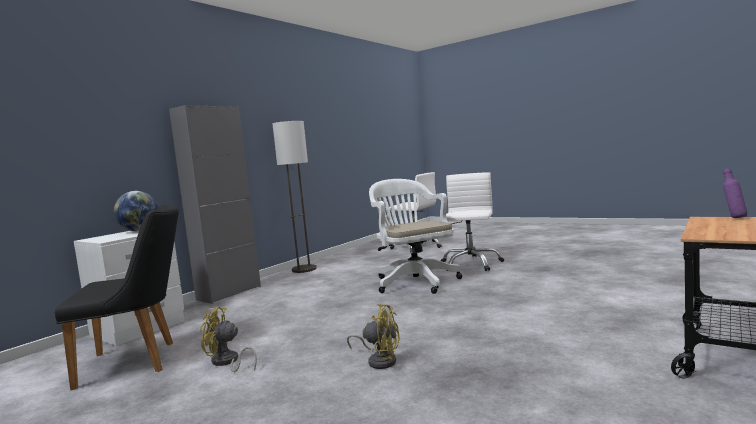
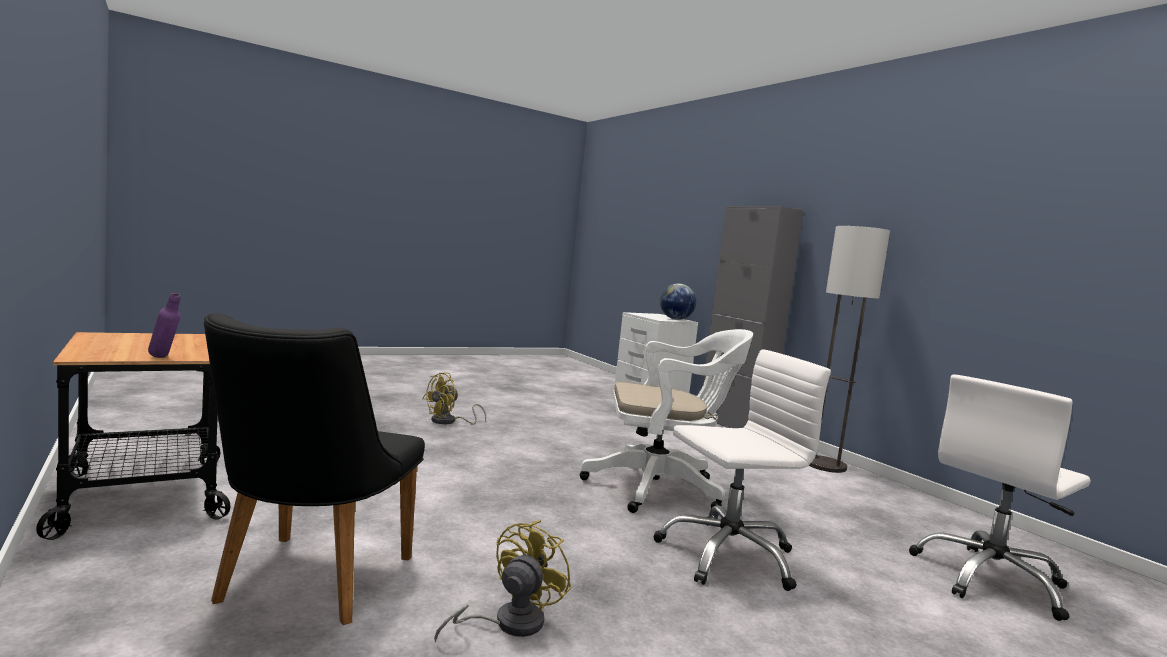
camera: 110 degrees right, 0 degrees up
black chair [55,205,179,390] -> black chair moved to [204,313,425,625]
yellow fan [200,307,257,372] -> yellow fan moved to [434,520,571,643]
white office chair [441,172,504,271] -> white office chair turned 60 degrees counterclockwise [653,349,831,591]

